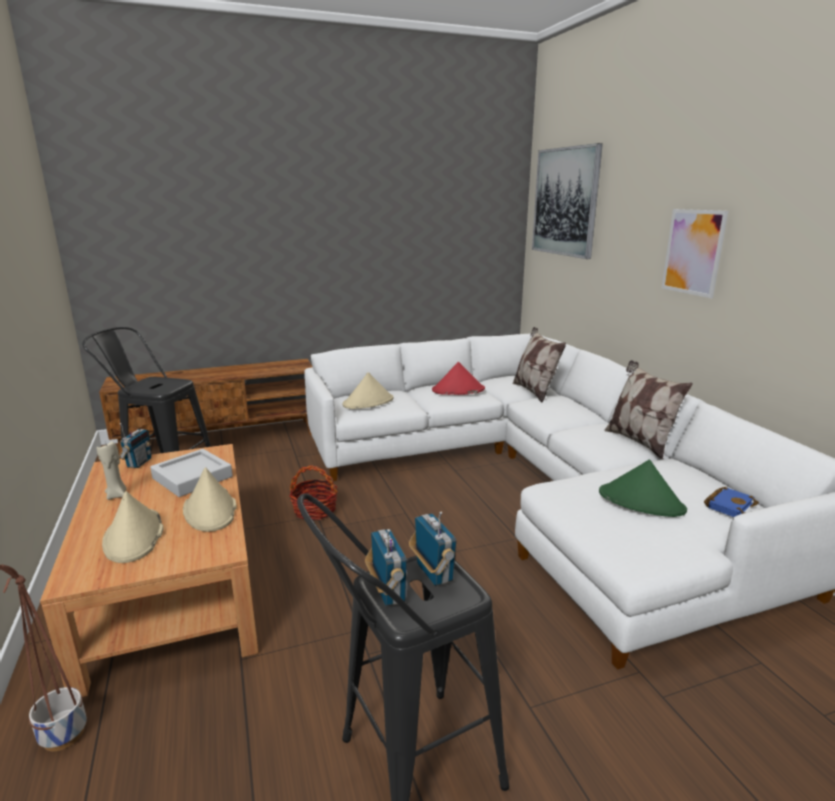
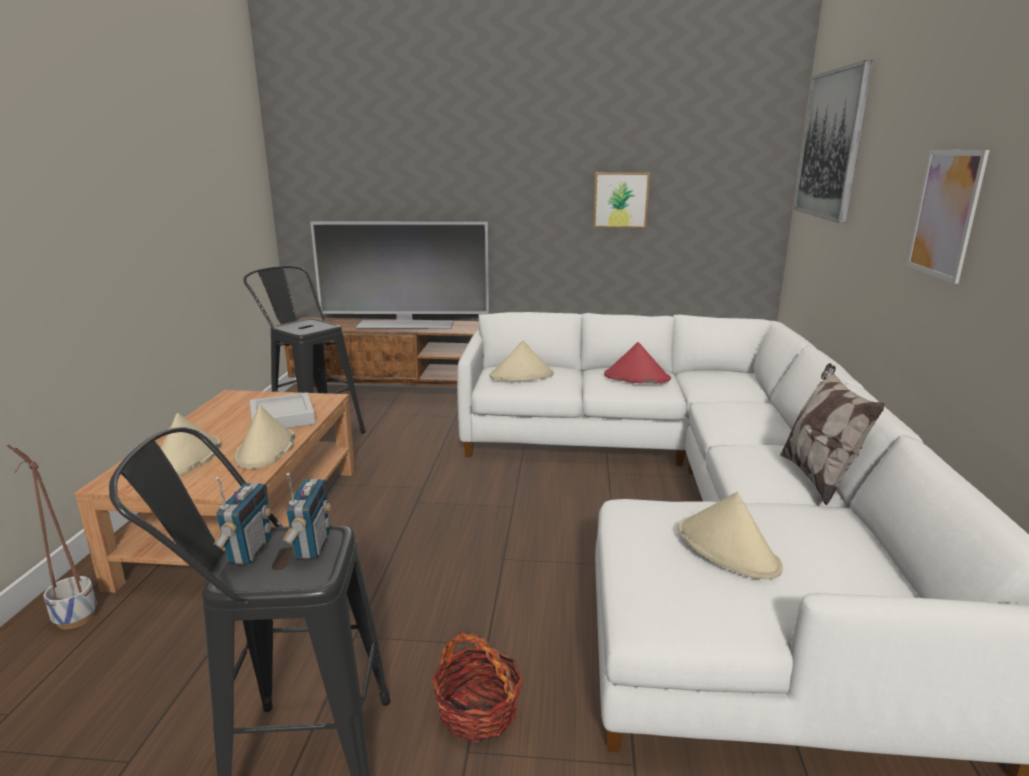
camera: 25 degrees right, 0 degrees up
beige candle [97,441,127,500] -> none
radio [119,423,151,468] -> none
basket [290,465,338,520] -> basket moved to [432,631,523,743]
pillow [513,327,566,403] -> none
green hat [599,460,687,517] -> beige hat [678,492,783,579]
blue book [704,487,759,517] -> none
none -> television [310,222,489,329]
none -> picture [593,172,650,228]

